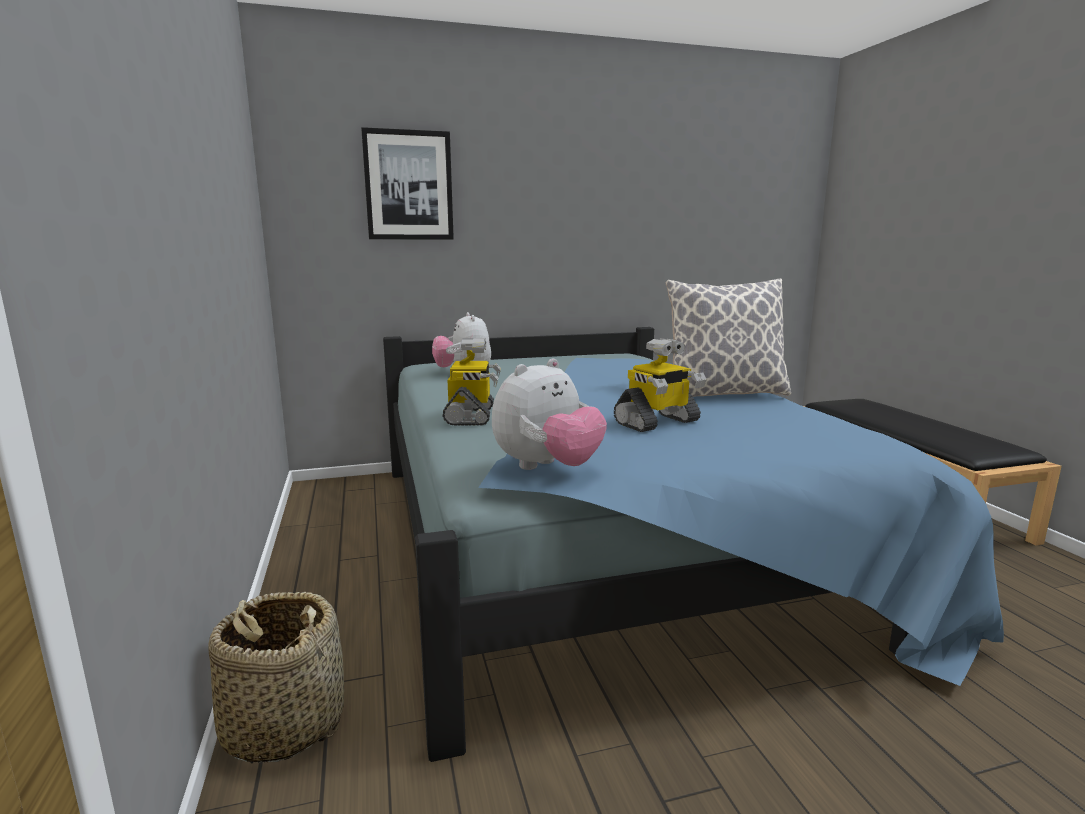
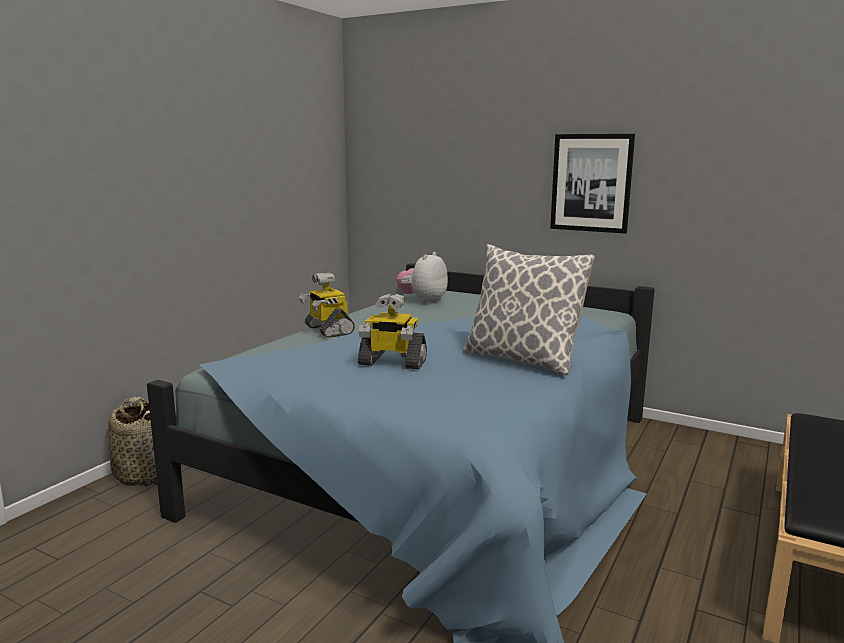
camera: 45 degrees right, 0 degrees up
picture [361,127,454,240] -> picture moved to [550,134,635,234]
toy robot [442,338,501,426] -> toy robot turned 105 degrees clockwise [299,273,355,338]
plush toy [492,358,607,470] -> none

